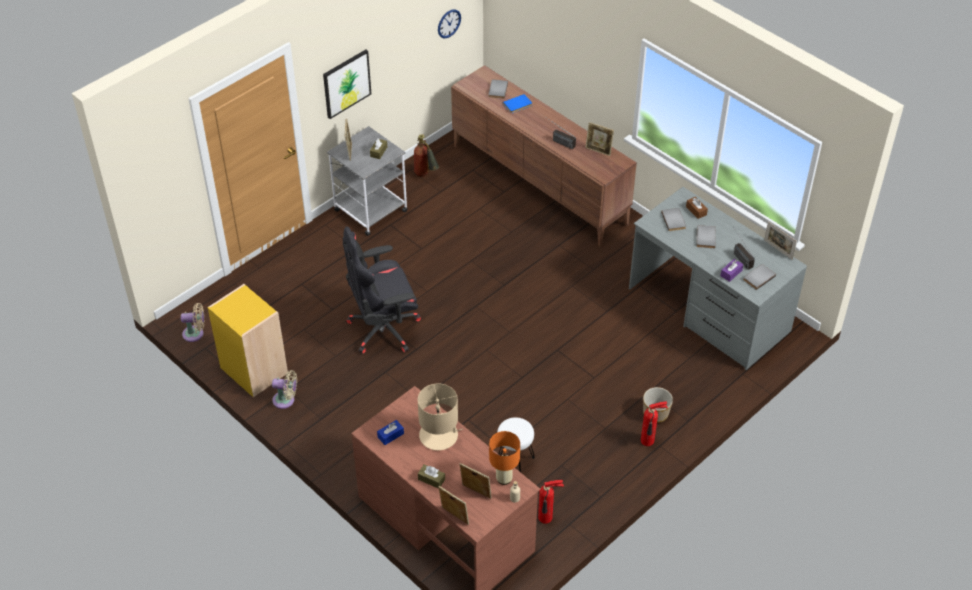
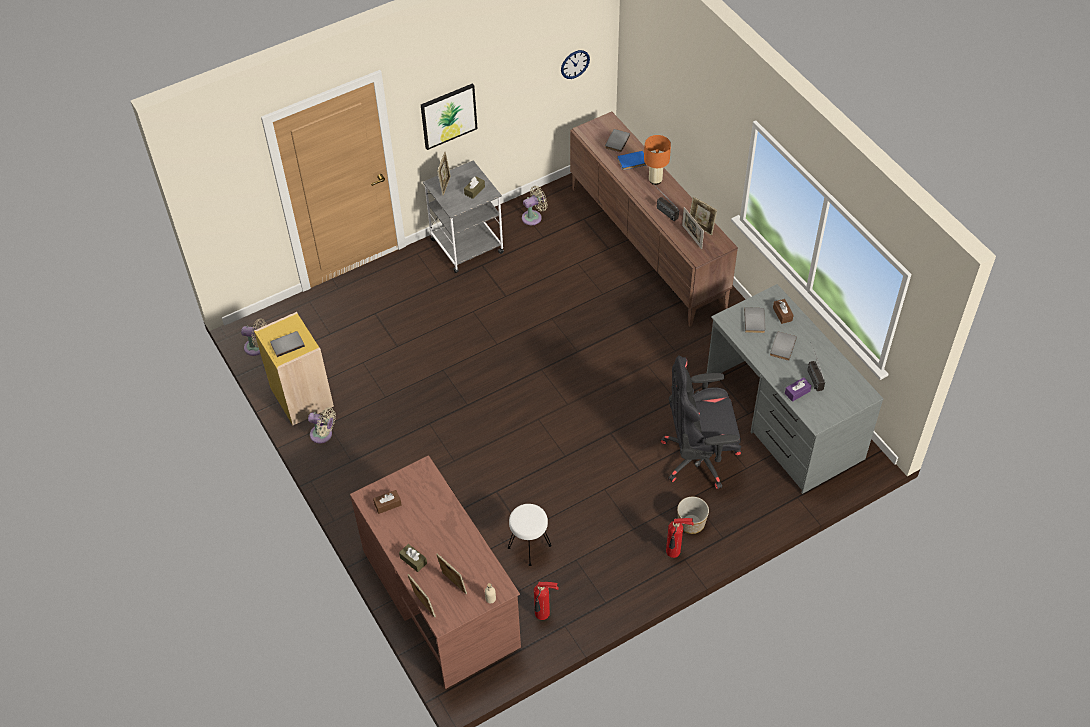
camera: 15 degrees right, 5 degrees up
black office chair [343,226,421,354] -> black office chair moved to [660,355,741,489]
blue tissue box [377,420,404,445] -> brown tissue box [373,490,402,514]
fire extinguisher [414,134,439,177] -> beige fan [522,186,548,225]
beige table lamp [418,384,463,450] -> none
orange table lamp [489,431,520,485] -> orange table lamp moved to [644,135,671,185]
grey book [743,264,776,290] -> grey book moved to [270,331,305,357]
picture frame [764,221,797,260] -> picture frame moved to [682,207,704,249]

